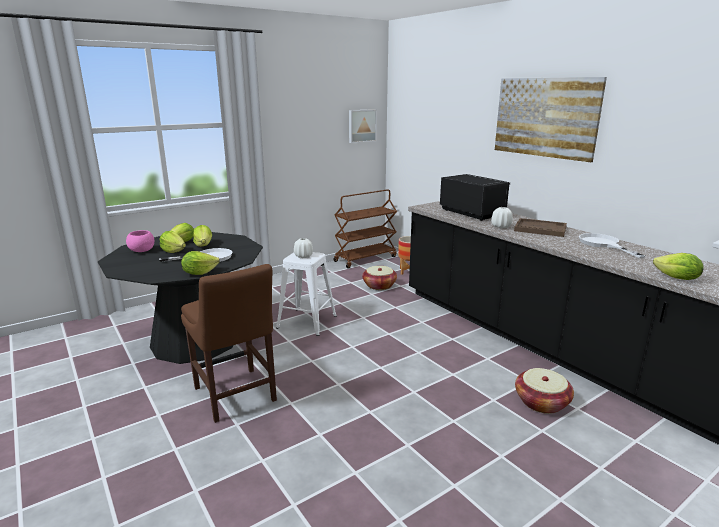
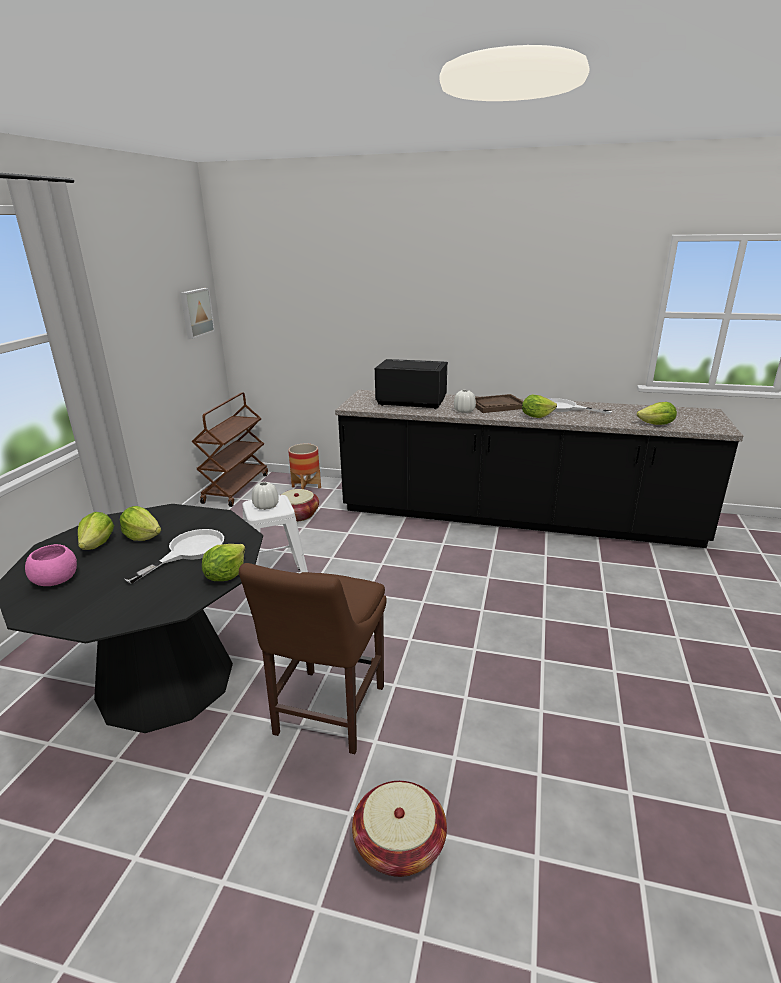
camera: 40 degrees left, 5 degrees up
lettuce [160,231,186,253] -> lettuce moved to [522,395,557,418]
brown chair [181,264,277,423] -> brown chair turned 90 degrees clockwise [239,563,387,754]
picture [495,77,607,162] -> none
basket [515,368,574,414] -> basket moved to [352,781,447,877]

